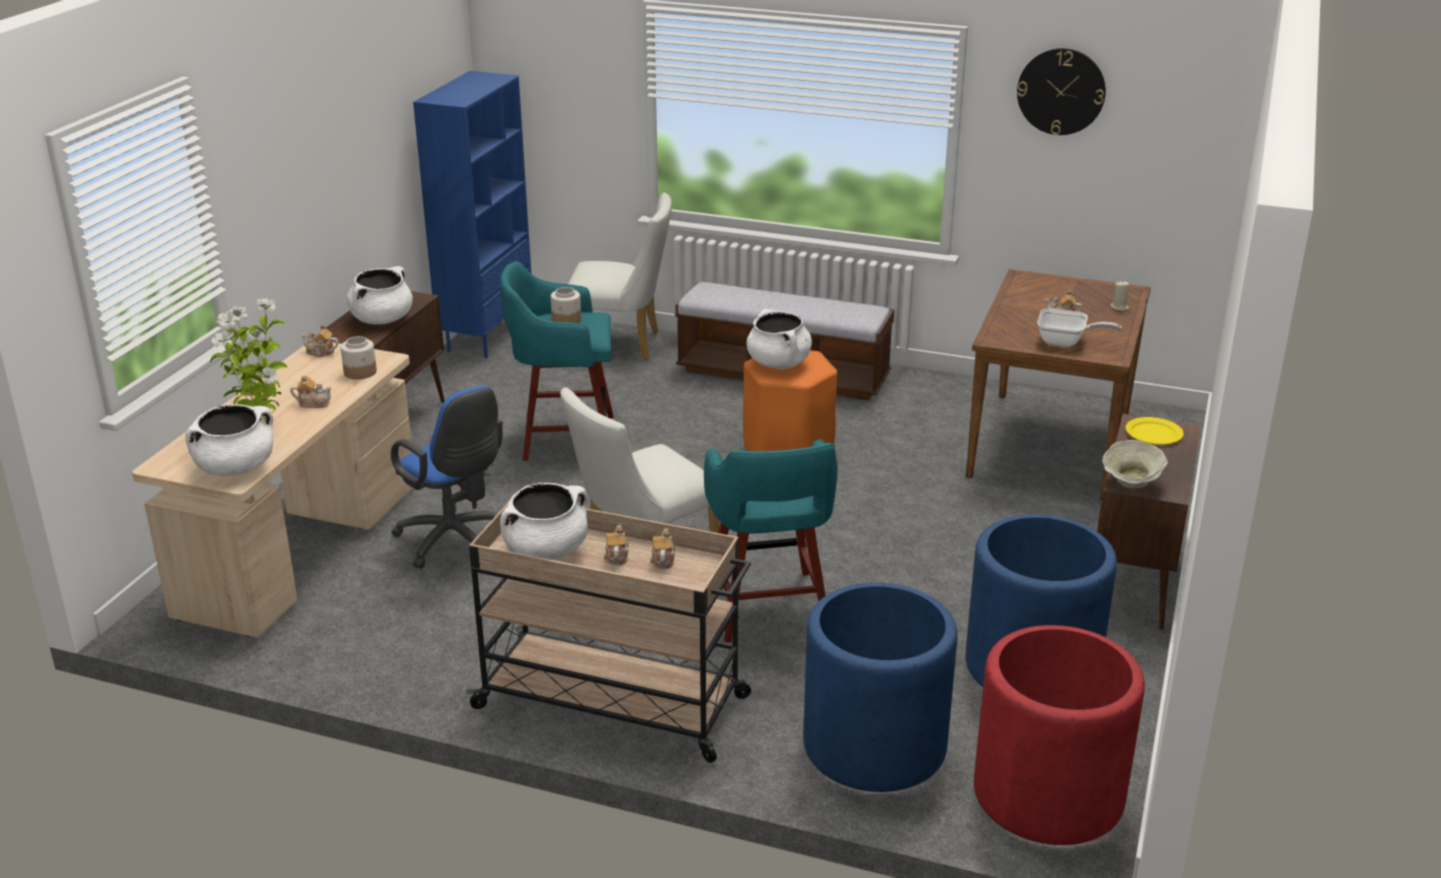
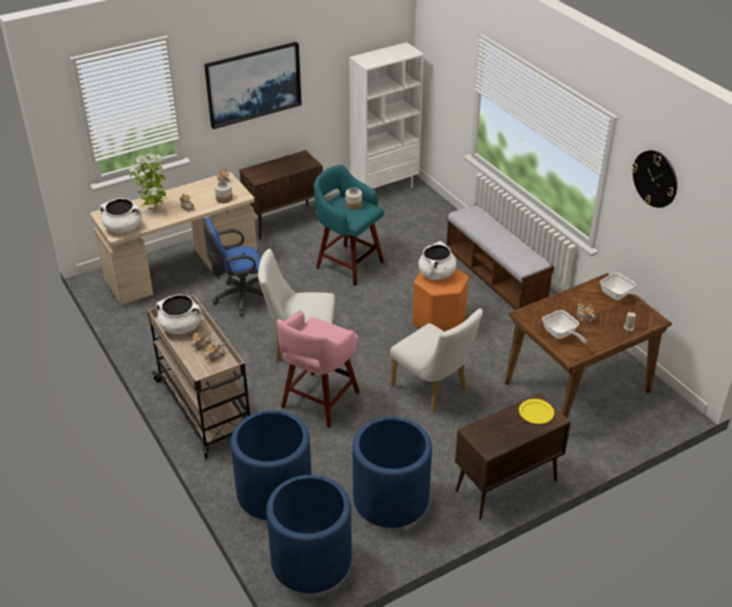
camera: 40 degrees right, 10 degrees up
white cooking pot [347,266,413,325] -> none
blue office chair [391,386,503,569] -> blue office chair turned 75 degrees clockwise [203,217,264,316]
blue bookcase [413,71,531,358] -> white bookcase [349,42,424,189]
white chair [568,193,672,360] -> white chair moved to [390,308,483,413]
turquoise stool [704,439,838,642] -> pink stool [277,311,360,428]
red planter [974,625,1145,845] -> blue planter [266,475,352,593]
beige bowl [1102,440,1168,488] -> none
none -> picture [204,42,302,129]
none -> frying pan [600,273,647,302]

